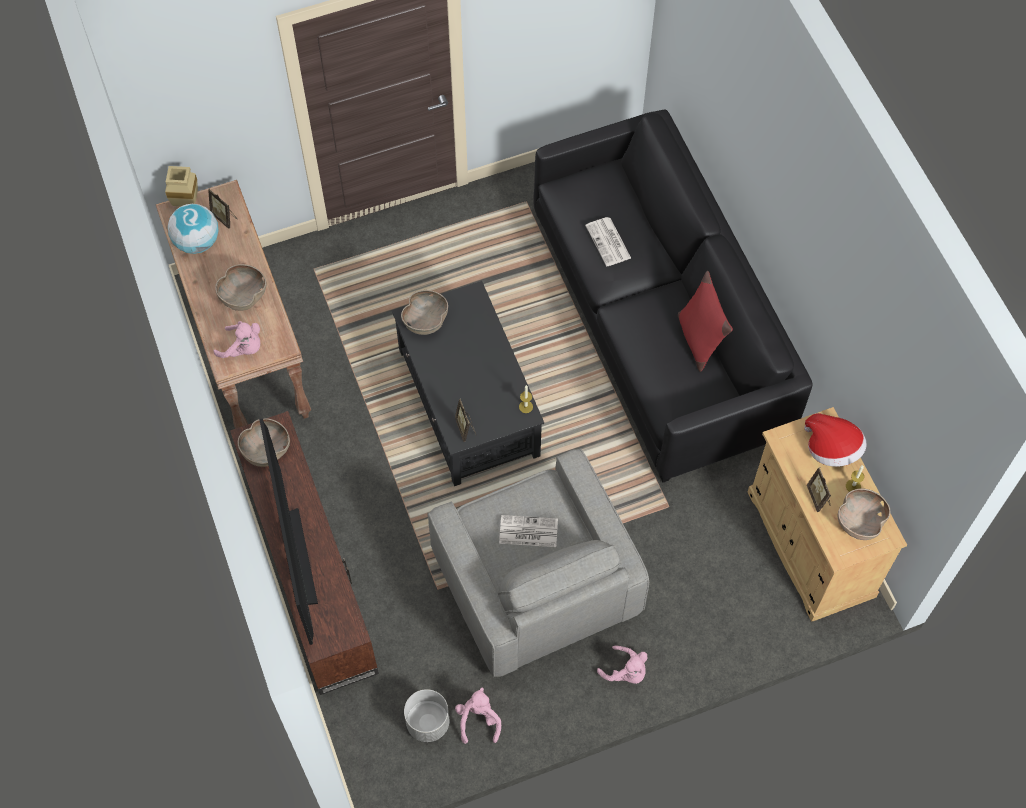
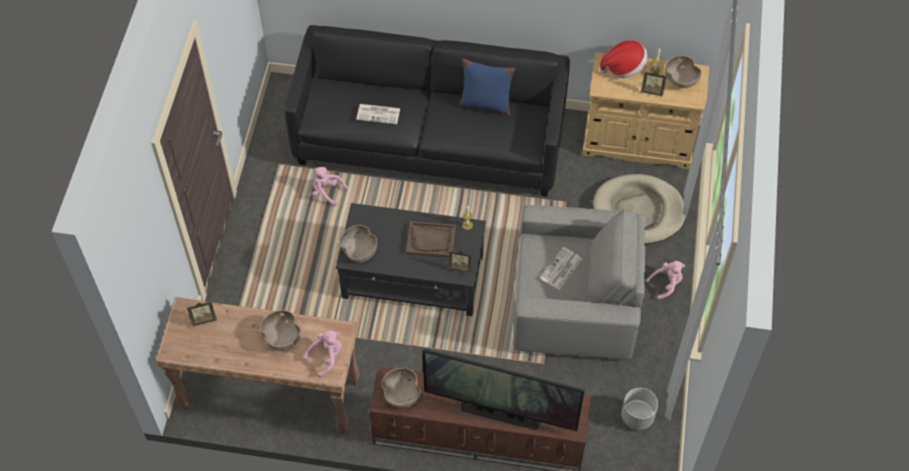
camera: 60 degrees left, 5 degrees down
beige vase [165,166,198,207] -> none
globe [168,204,219,254] -> none
pink plush toy [455,688,501,744] -> pink plush toy moved to [312,167,348,206]
red pillow [678,271,733,372] -> blue pillow [460,58,515,116]
none -> brown tray [406,221,456,258]
none -> beige dog bed [593,174,685,244]

